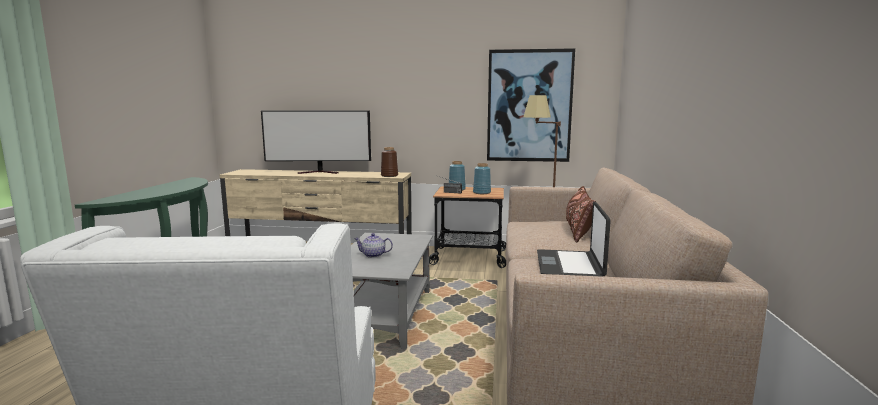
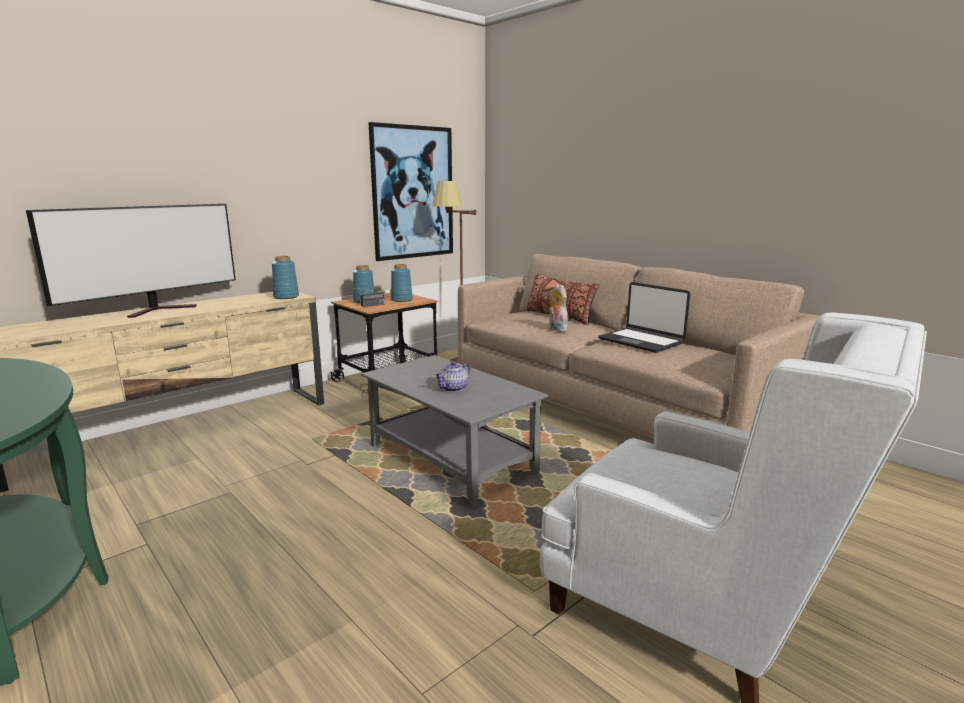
camera: 50 degrees left, 5 degrees up
brown vase [381,147,398,177] -> blue vase [272,256,299,299]
none -> plush toy [549,284,569,332]

